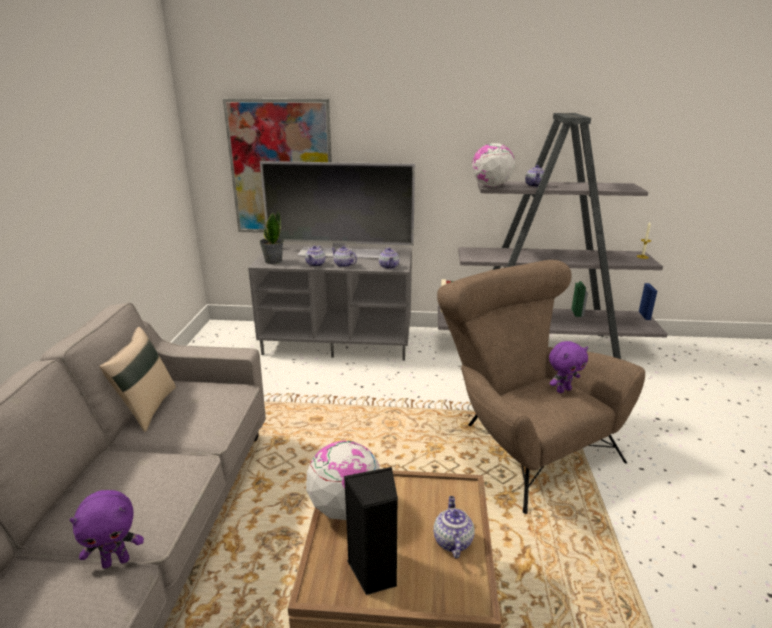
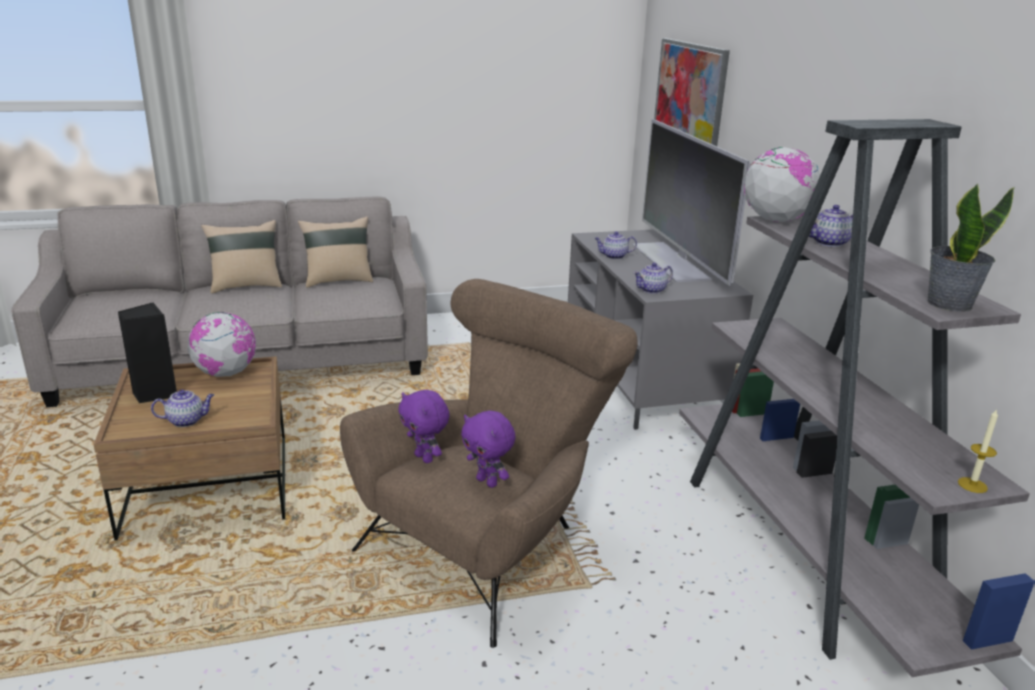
camera: 70 degrees right, 0 degrees up
purple plush toy [69,490,144,568] -> purple plush toy moved to [398,390,450,463]
potted plant [259,210,284,264] -> potted plant moved to [928,183,1015,312]
teapot [331,246,357,267] -> none
none -> beige pillow [201,220,282,294]

